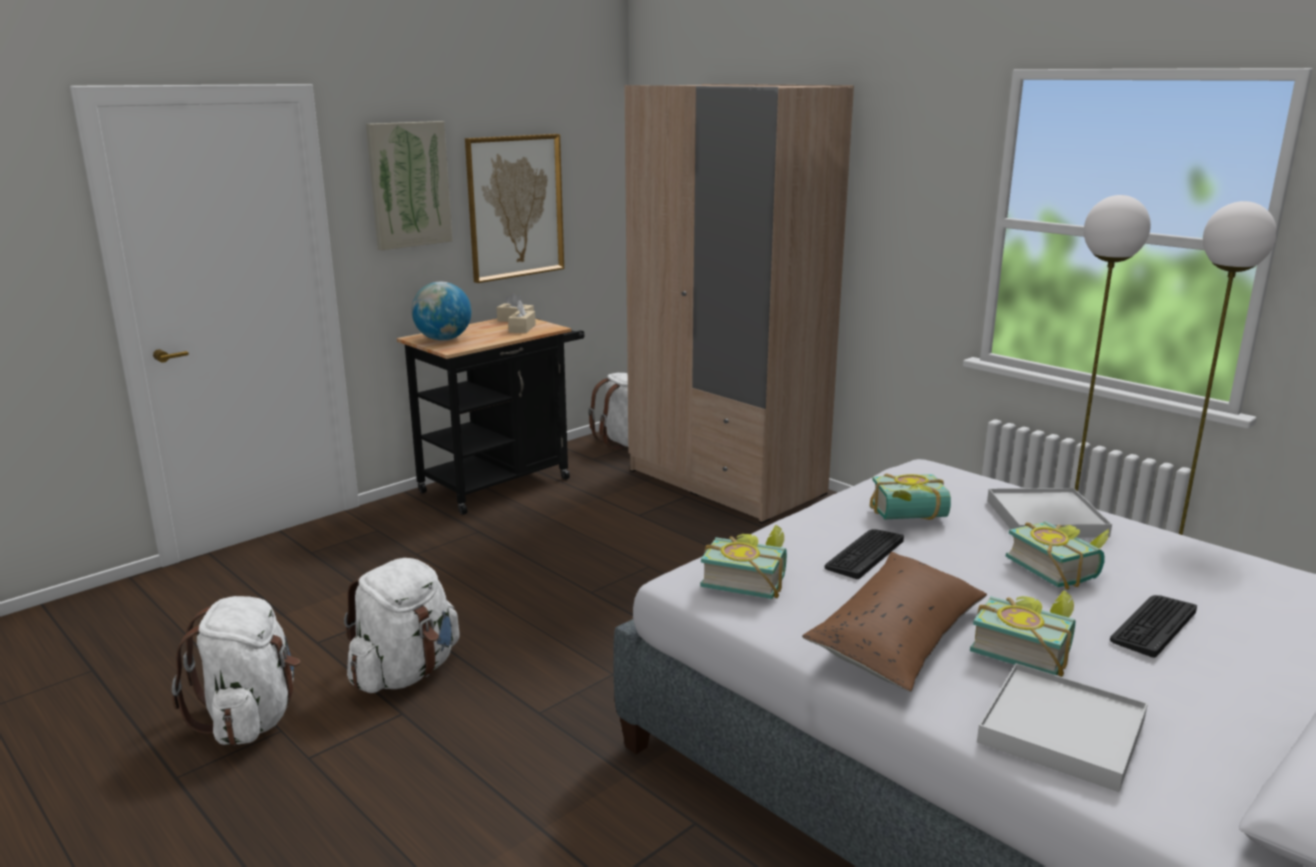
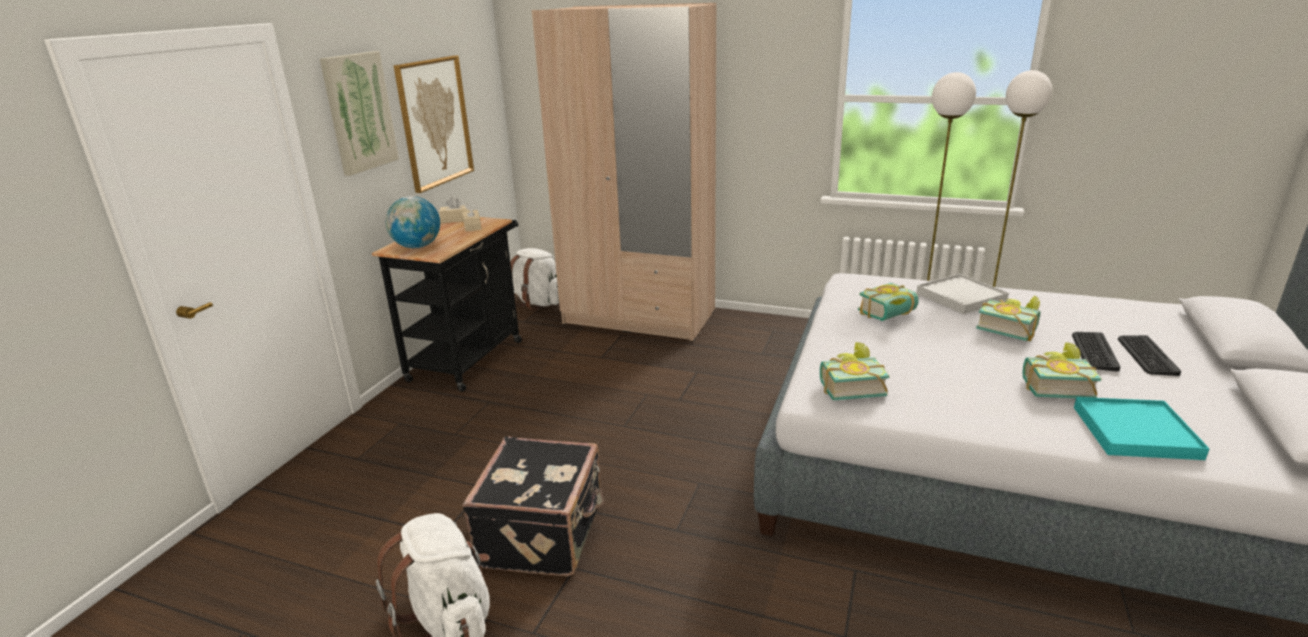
camera: 25 degrees left, 5 degrees up
white backpack [344,558,460,693] -> black suitcase [462,436,605,576]
brown pillow [802,552,987,692] -> none
keyboard [825,529,904,579] -> keyboard moved to [1118,335,1181,376]
white tray [977,663,1148,792] -> turquoise tray [1074,397,1210,460]

